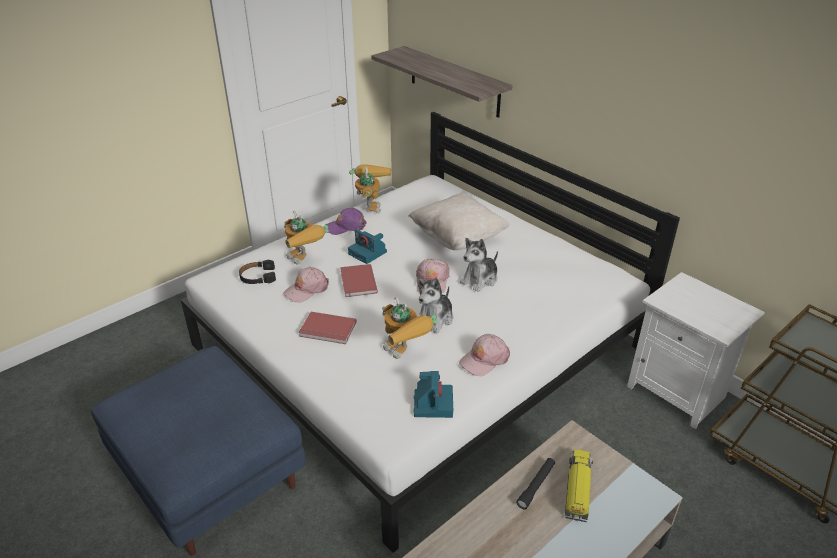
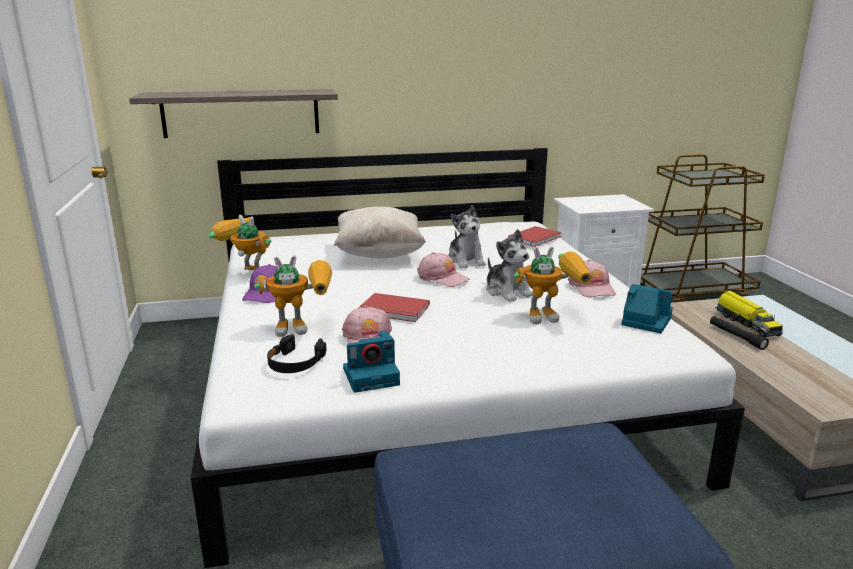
camera: 60 degrees left, 15 degrees down
red book [298,312,357,344] -> red book moved to [508,226,562,247]
camera [348,230,387,264] -> camera moved to [343,331,400,393]
toy truck [565,449,593,522] -> toy truck turned 150 degrees counterclockwise [715,291,783,338]

